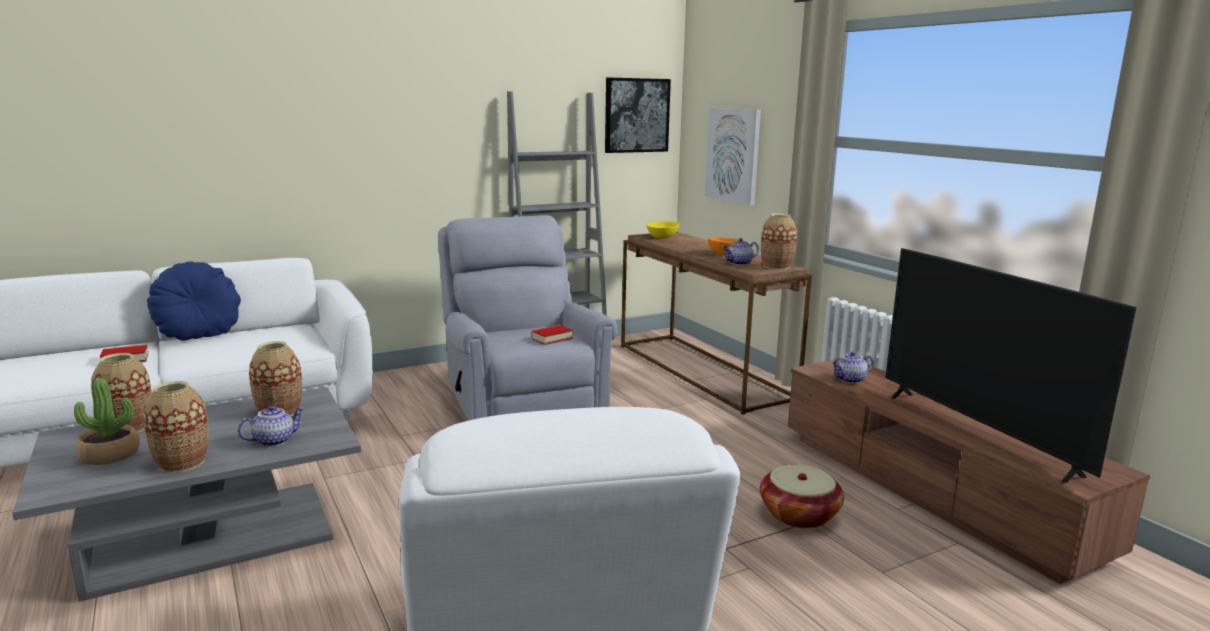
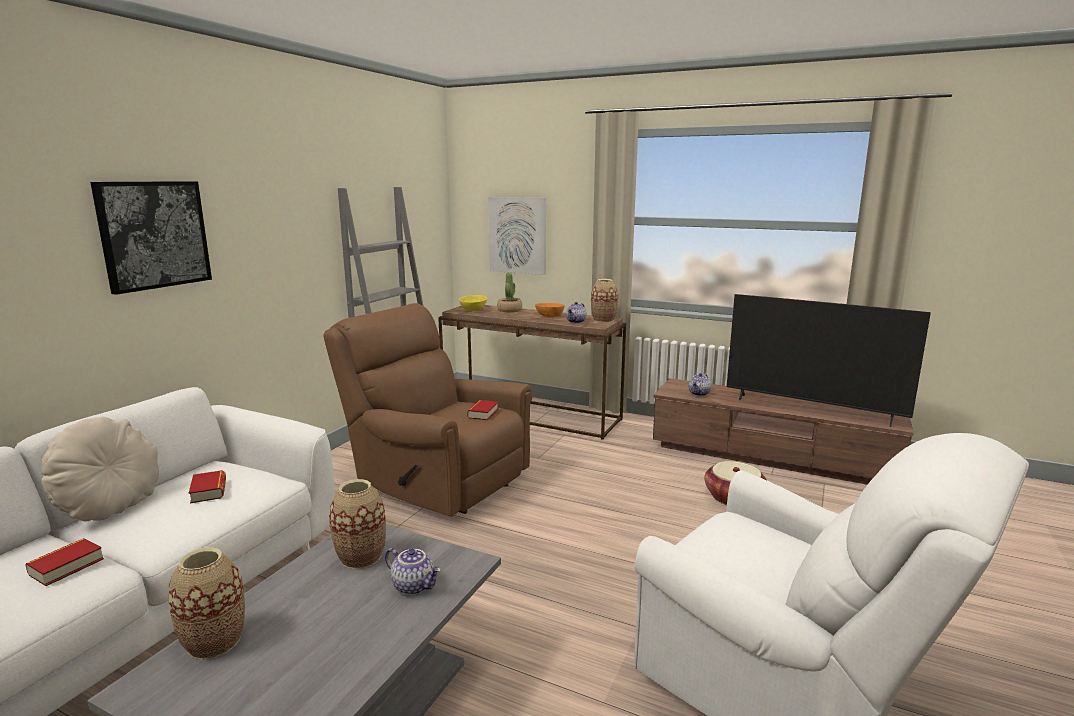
camera: 35 degrees left, 0 degrees up
potted plant [74,378,140,465] -> potted plant moved to [497,272,522,312]
vase [143,381,209,473] -> none
blue pillow [147,261,241,341] -> beige pillow [41,417,159,521]
teapot [238,405,304,447] -> teapot turned 105 degrees clockwise [385,548,441,595]
grey armchair [438,215,618,421] -> brown armchair [323,303,532,517]
picture [605,78,671,153] -> picture moved to [90,181,212,295]
none -> book [189,470,226,504]

